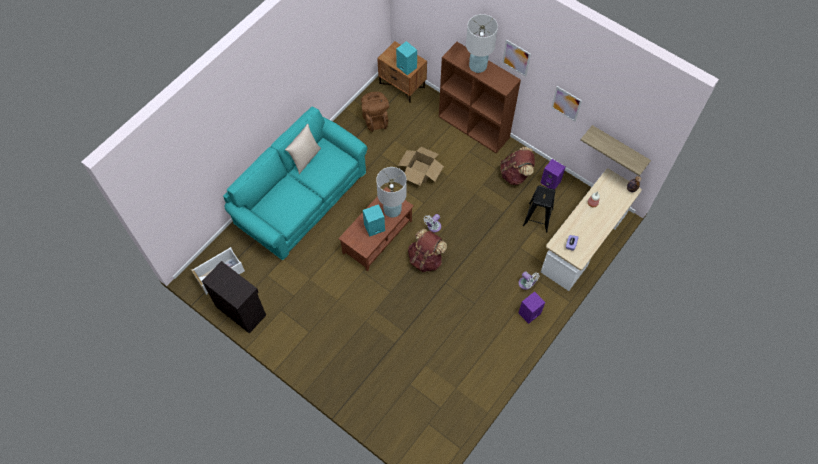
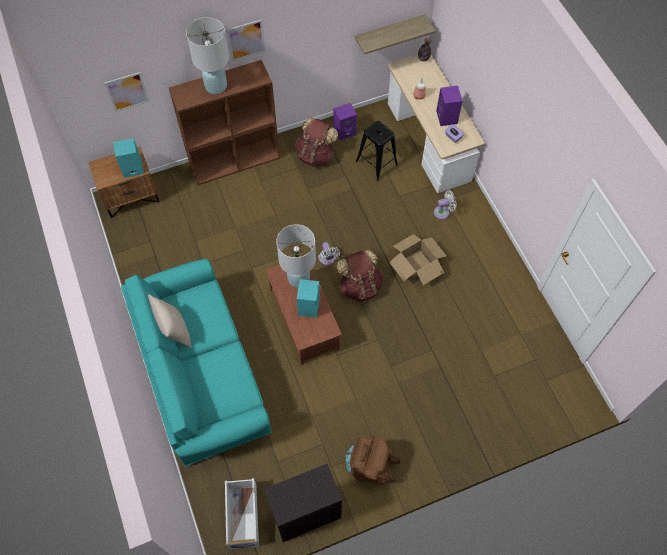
camera: 60 degrees left, 0 degrees up
brown backpack [361,92,389,132] -> brown backpack moved to [345,436,400,485]
cardboard box [398,147,444,186] -> cardboard box moved to [389,234,447,285]
purple speaker [518,292,545,324] -> purple speaker moved to [436,86,463,126]
picture [551,86,582,122] -> picture moved to [104,72,150,112]

